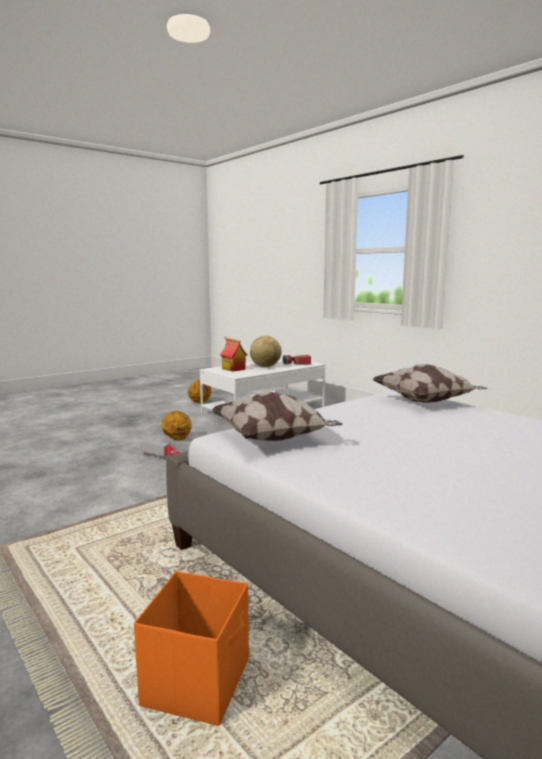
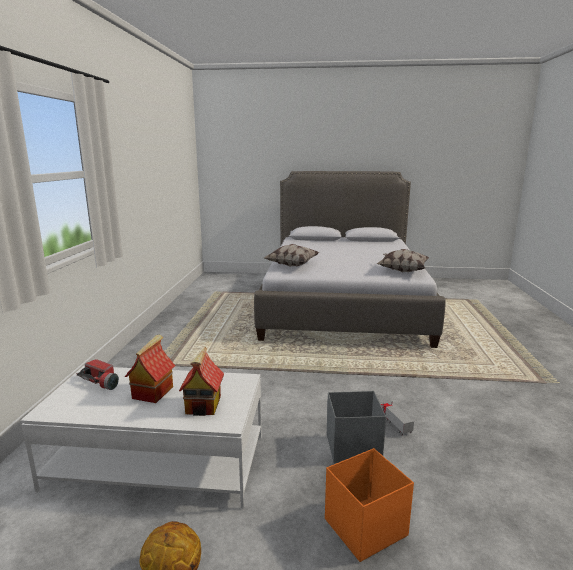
camera: 135 degrees left, 5 degrees up
orange storage box [134,571,249,726] -> orange storage box moved to [325,448,414,562]
basketball [162,411,192,441] -> grey storage box [327,391,386,463]
globe [250,336,281,367] -> toy house [125,334,175,403]

